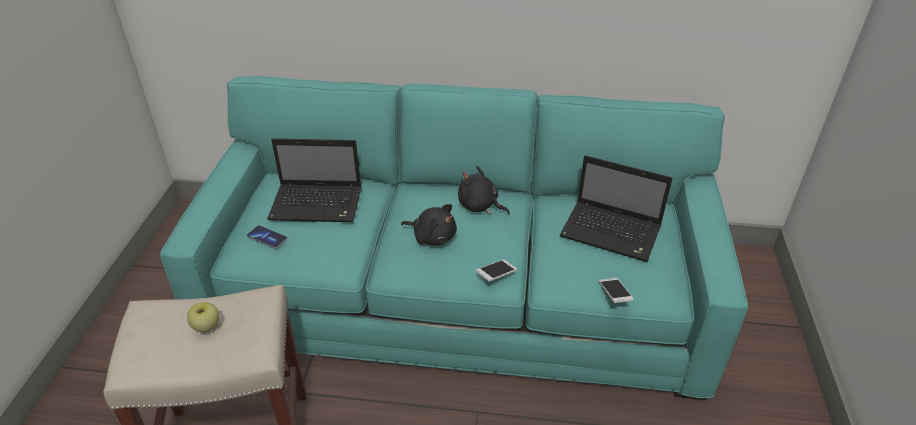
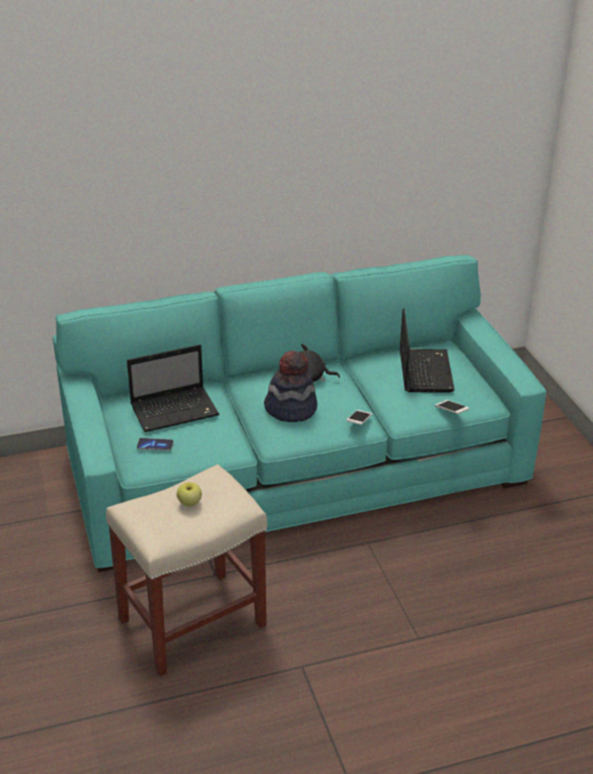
camera: 25 degrees left, 5 degrees down
black plush toy [401,204,457,245] -> hat [264,351,317,422]
laptop [560,155,673,262] -> laptop turned 90 degrees counterclockwise [400,308,455,393]

